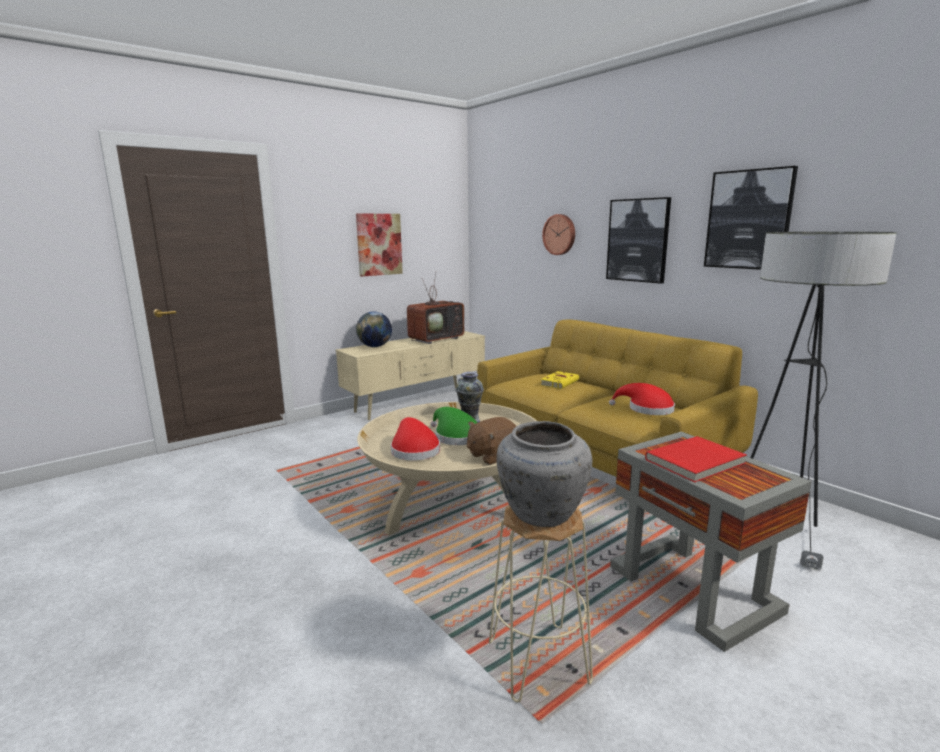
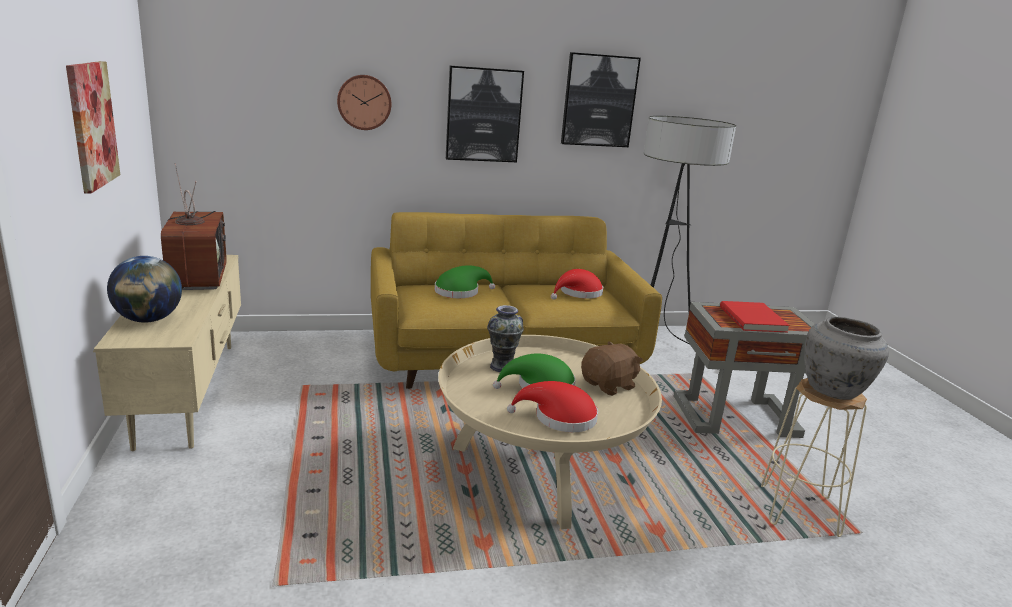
camera: 65 degrees left, 5 degrees up
brown plush toy [467,417,516,465] -> brown plush toy turned 120 degrees counterclockwise [581,341,643,396]
yellow book [540,371,579,389] -> green hat [435,265,495,298]

